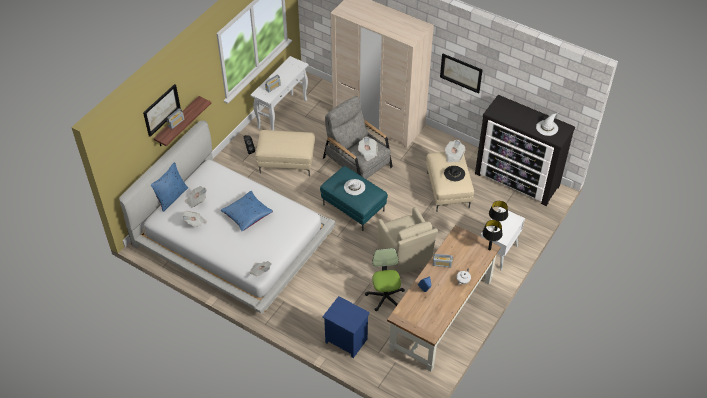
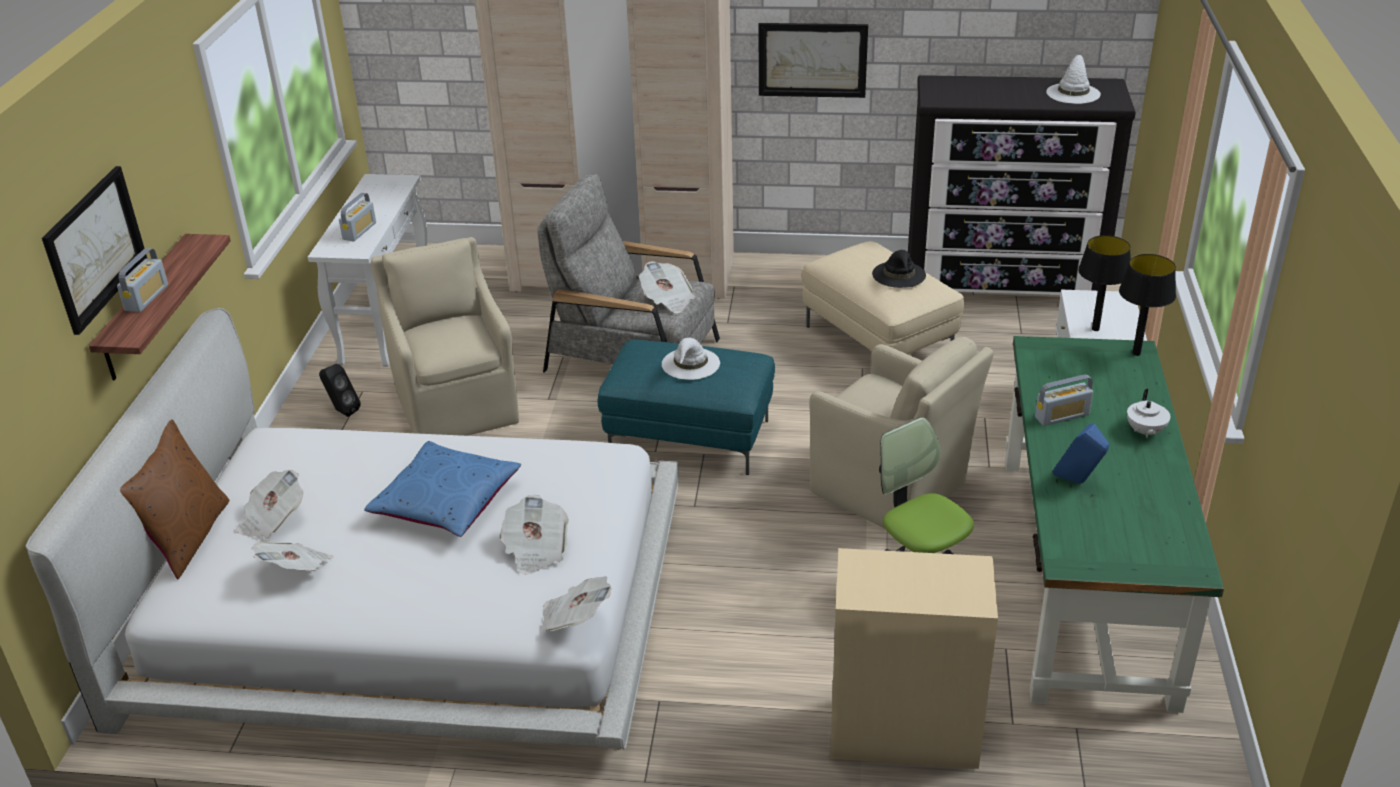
camera: 25 degrees left, 15 degrees down
blue pillow [151,162,188,212] -> brown pillow [120,419,229,579]
beige ottoman [256,130,315,176] -> beige armchair [371,237,519,436]
blue nightstand [323,296,370,358] -> beige cabinet [830,548,998,769]
brown desk [387,225,501,372] -> green desk [1005,336,1224,713]
newspaper [445,140,466,163] -> newspaper moved to [499,495,569,575]

